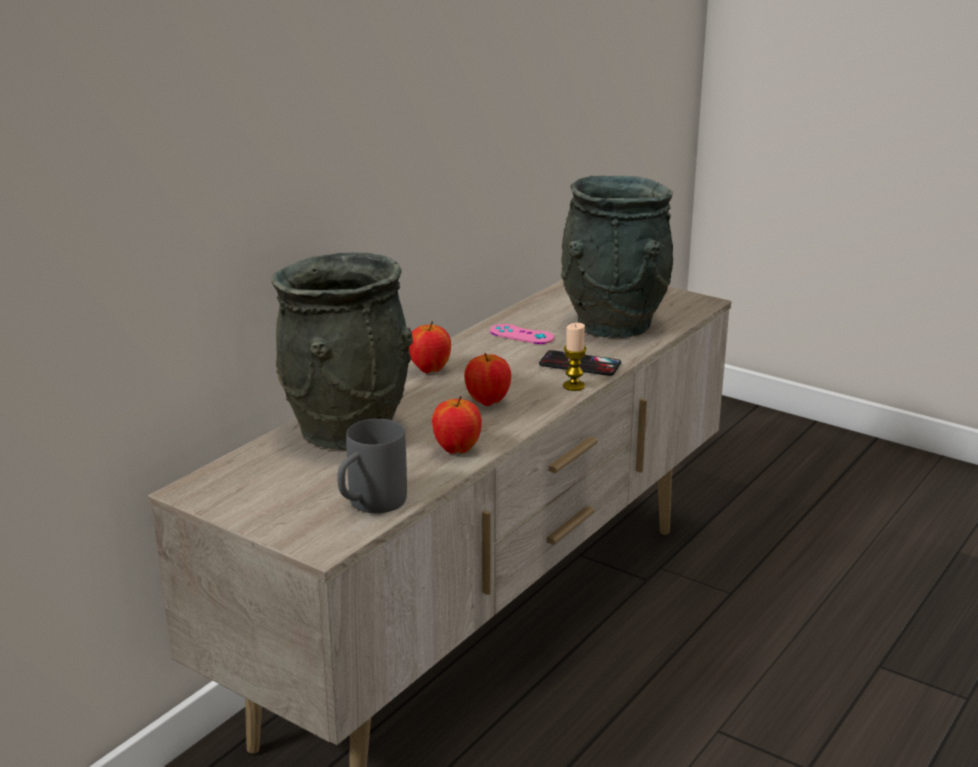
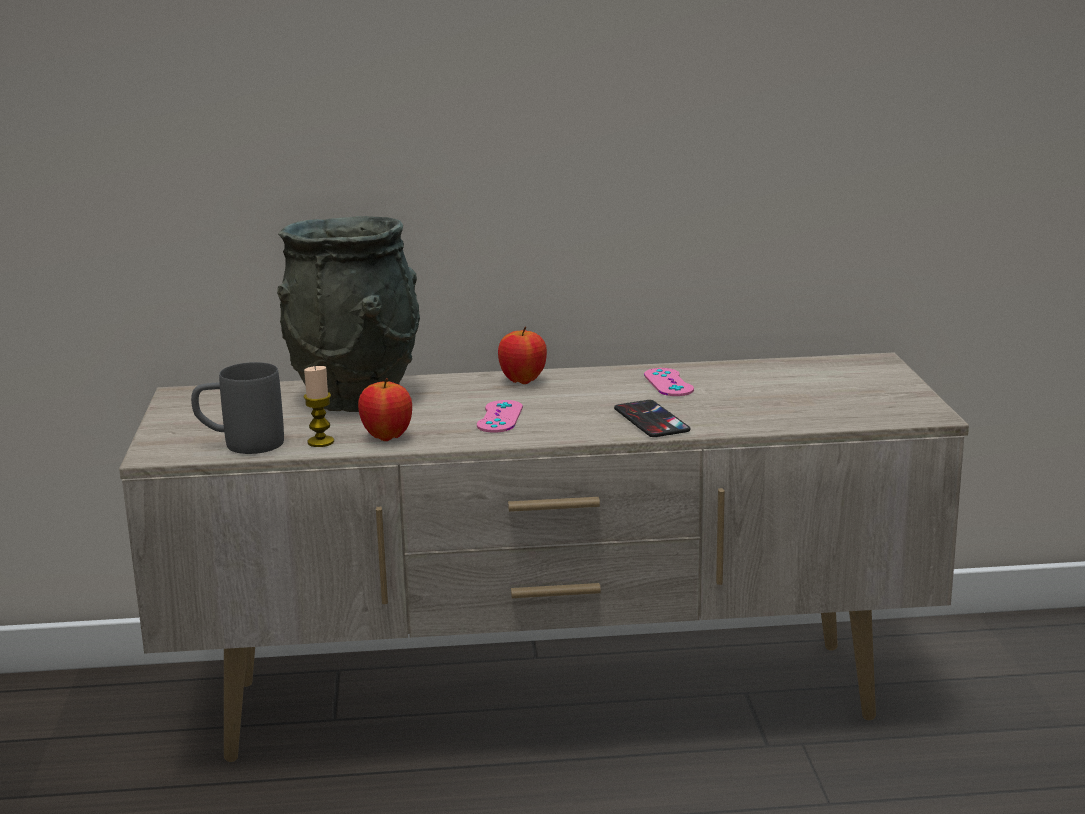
camera: 50 degrees right, 5 degrees down
apple [464,353,511,406] -> pink game controller [477,400,523,433]
grey vase [561,176,673,338] -> none
candle [563,323,587,391] -> candle moved to [304,366,334,447]

